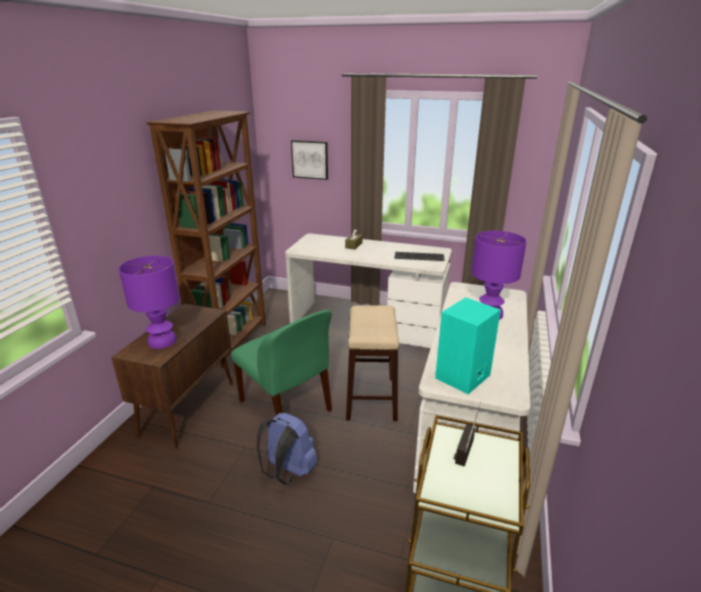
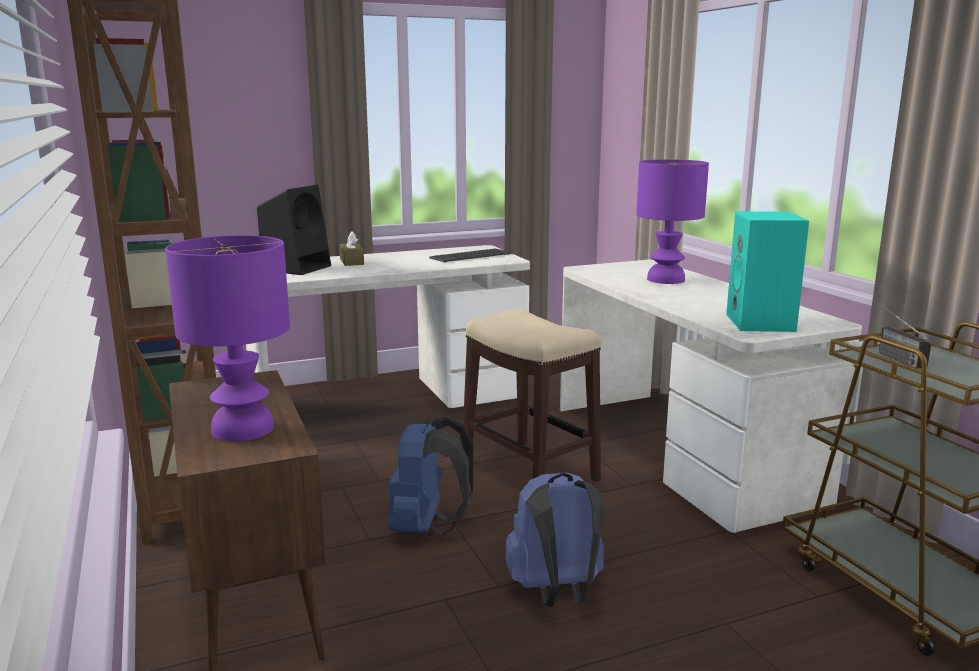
camera: 40 degrees left, 10 degrees down
green chair [231,310,332,415] -> blue backpack [388,417,474,535]
picture [291,140,328,180] -> none
none -> black speaker [257,185,331,275]

